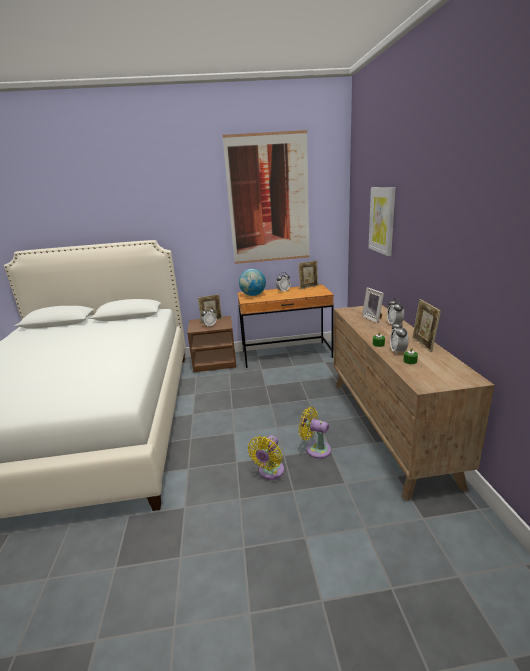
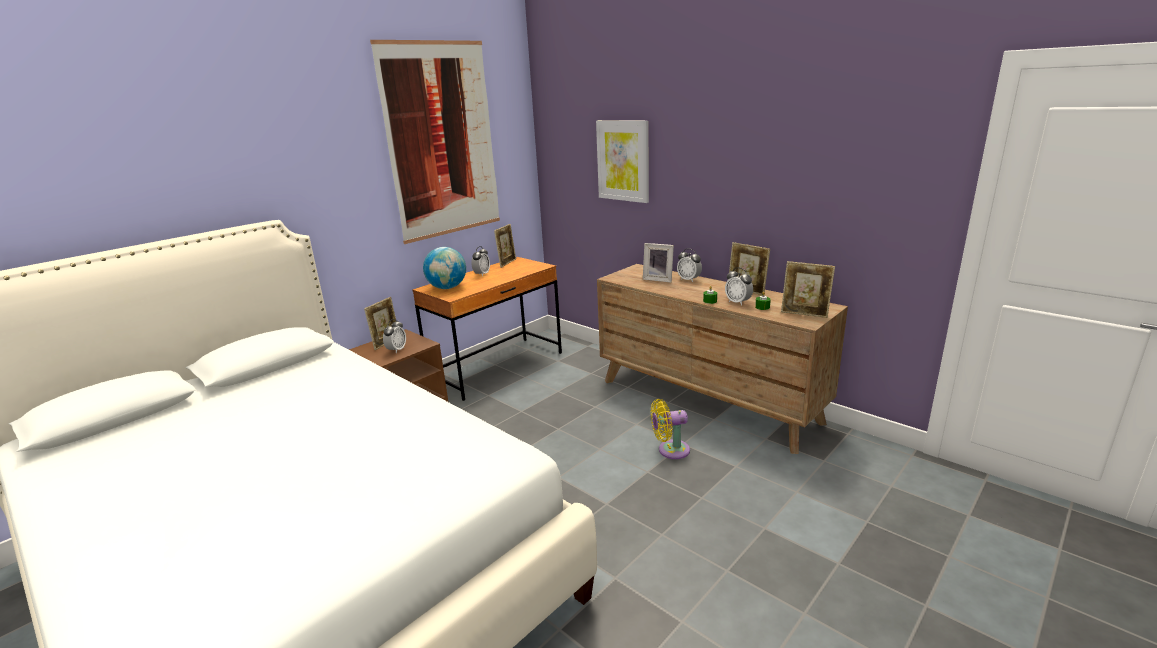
camera: 40 degrees left, 0 degrees up
yellow fan [248,435,284,480] -> none
none -> picture frame [781,261,835,318]

